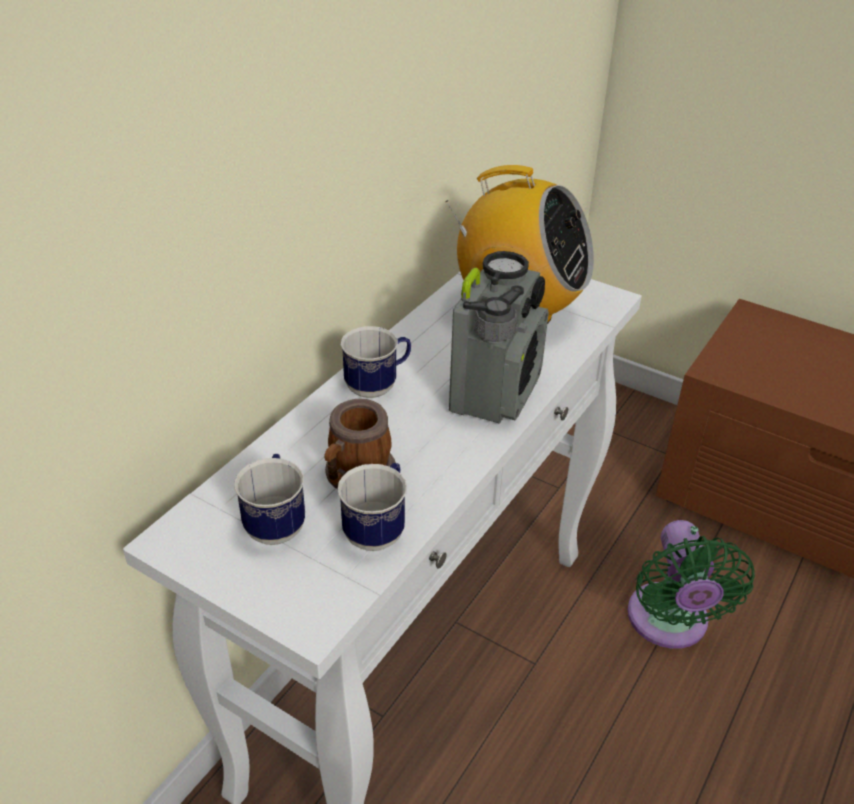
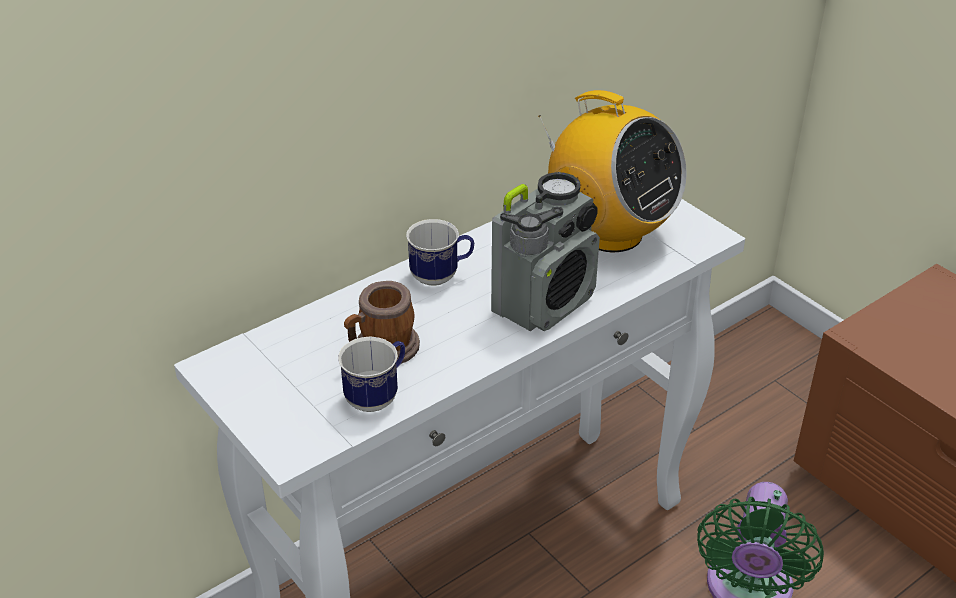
camera: 20 degrees right, 0 degrees up
mug [234,454,305,545] -> none

